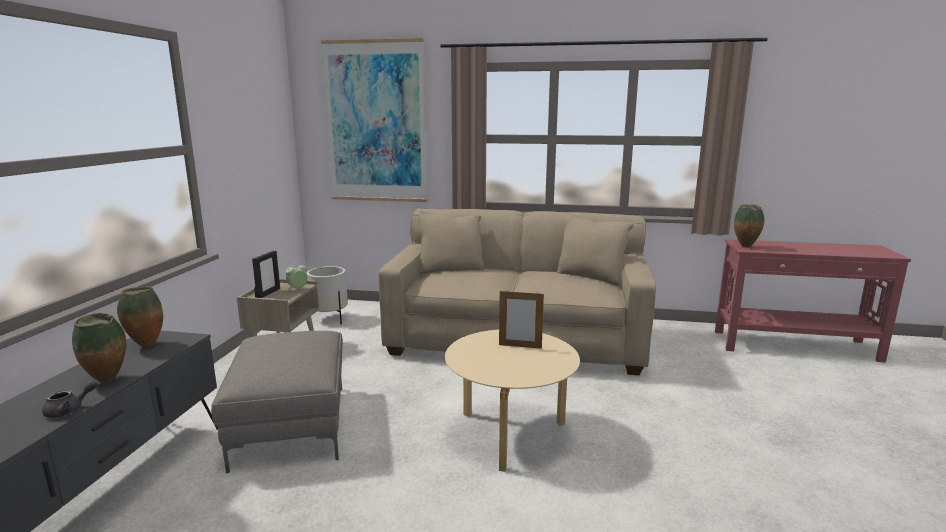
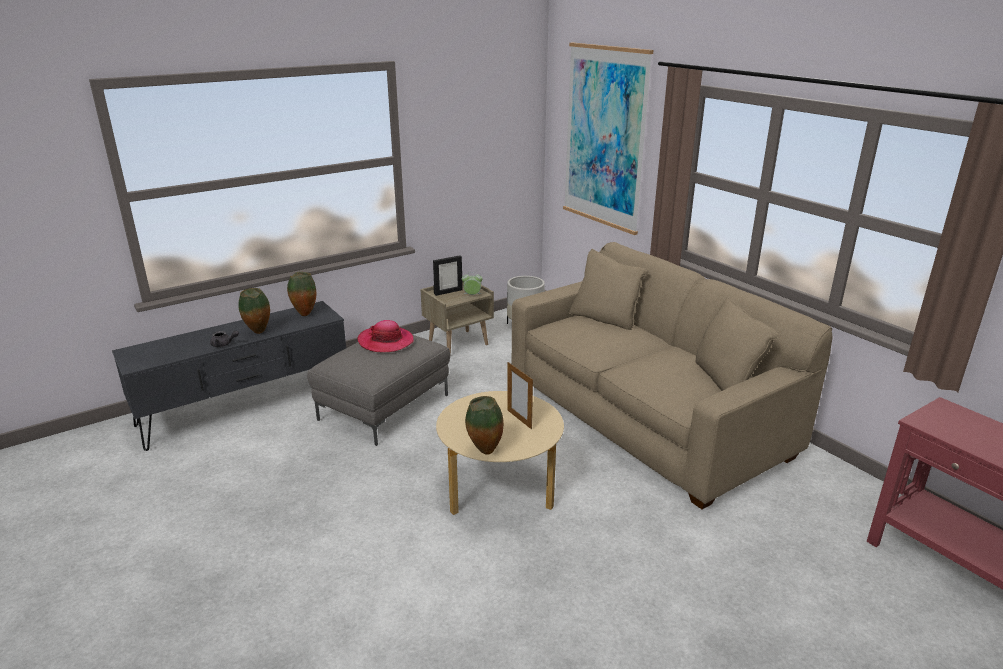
camera: 45 degrees right, 10 degrees up
vase [734,204,764,247] -> vase moved to [465,396,504,455]
none -> hat [357,320,414,352]

